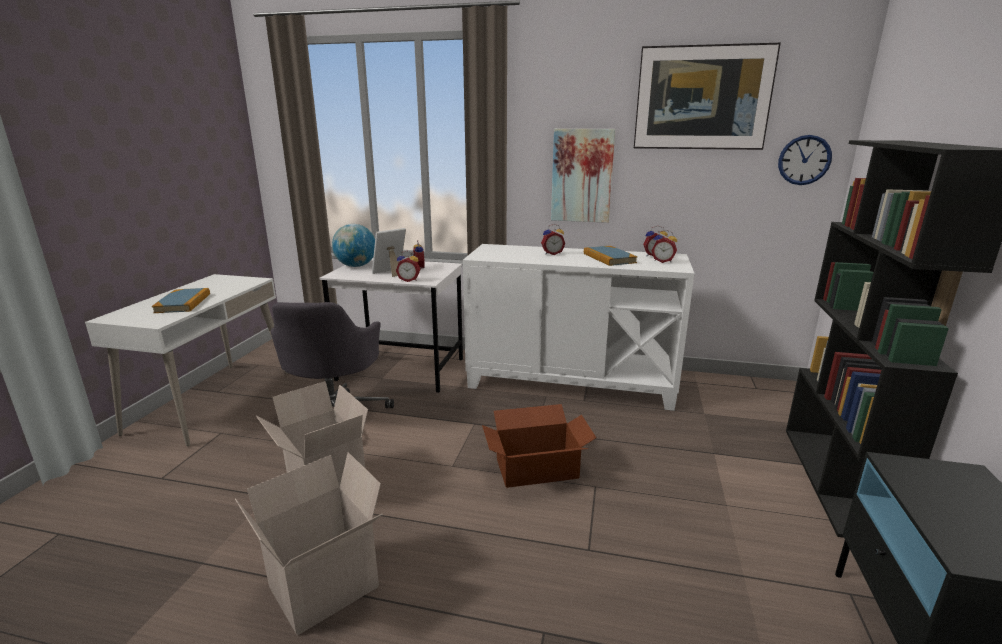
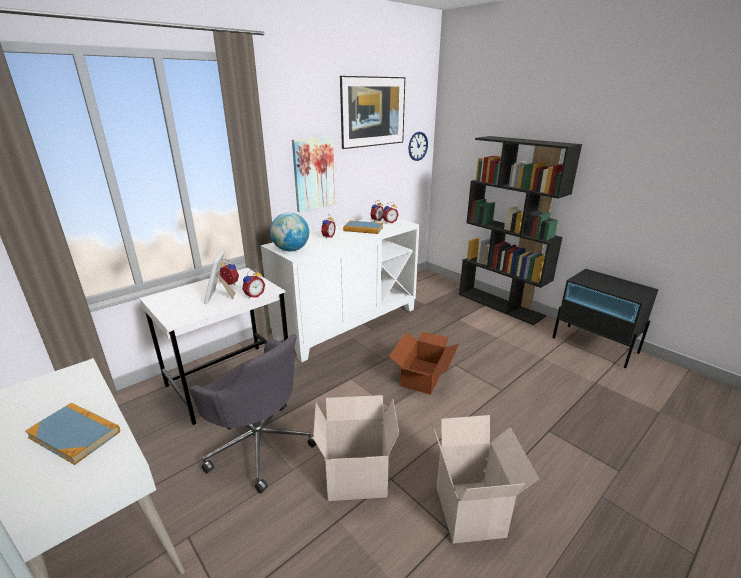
camera: 55 degrees left, 5 degrees up
globe [332,224,375,267] -> globe moved to [270,212,309,251]

